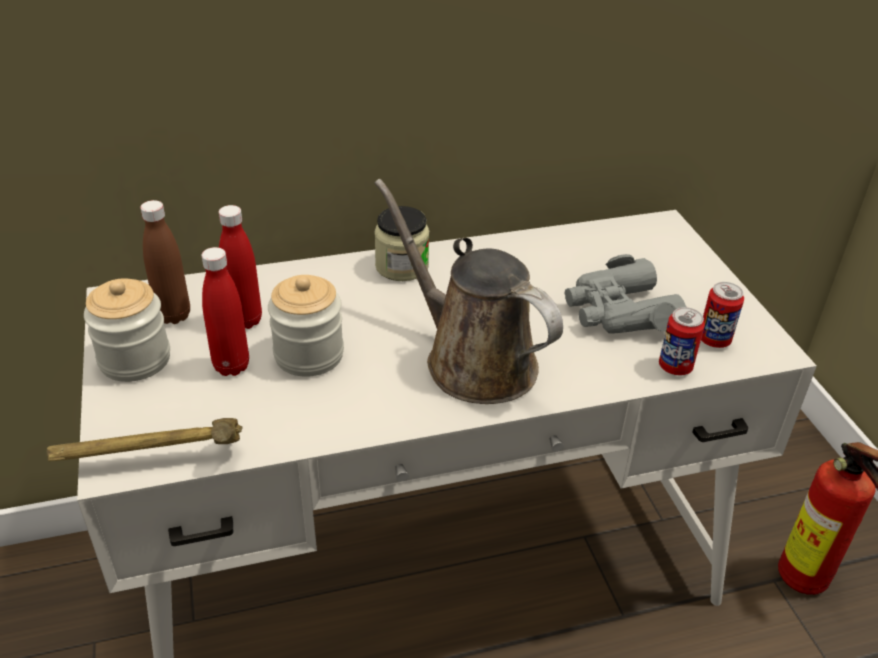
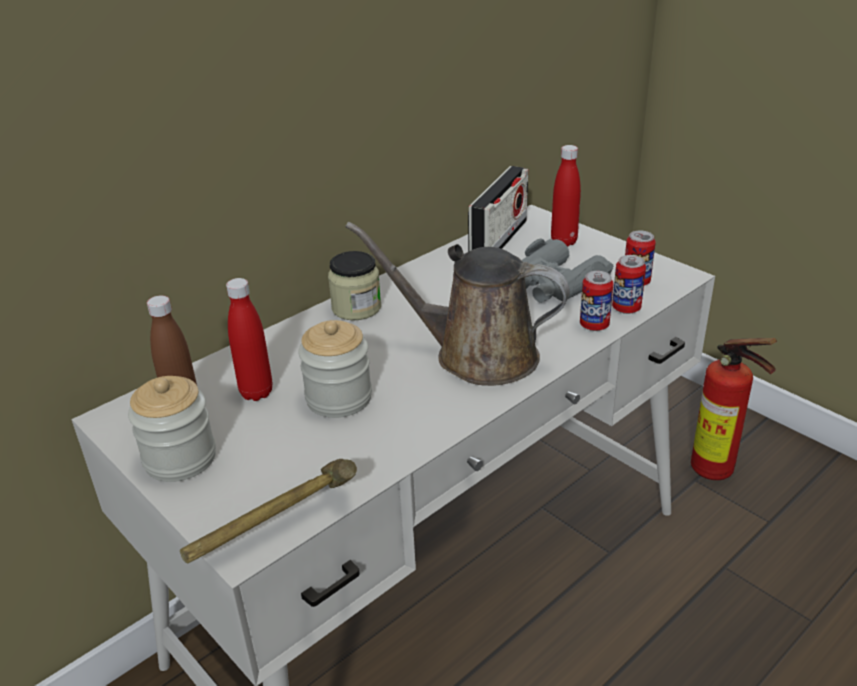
camera: 25 degrees left, 5 degrees down
red bottle [202,247,249,376] -> red bottle moved to [551,145,581,247]
none -> radio [468,166,528,252]
none -> can [580,271,614,331]

